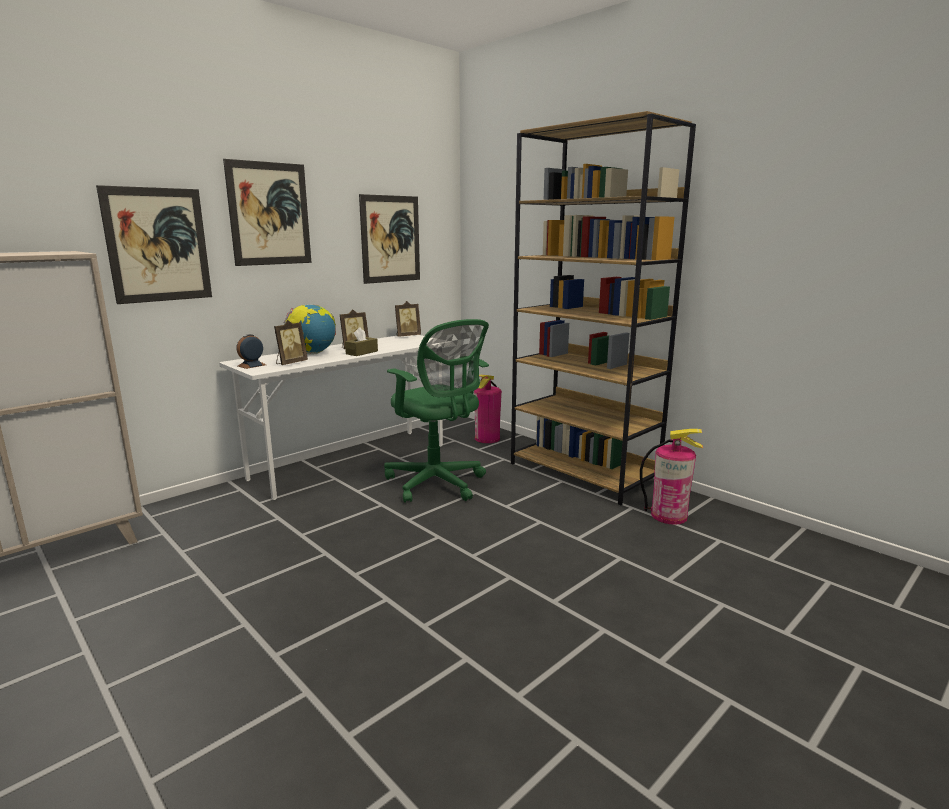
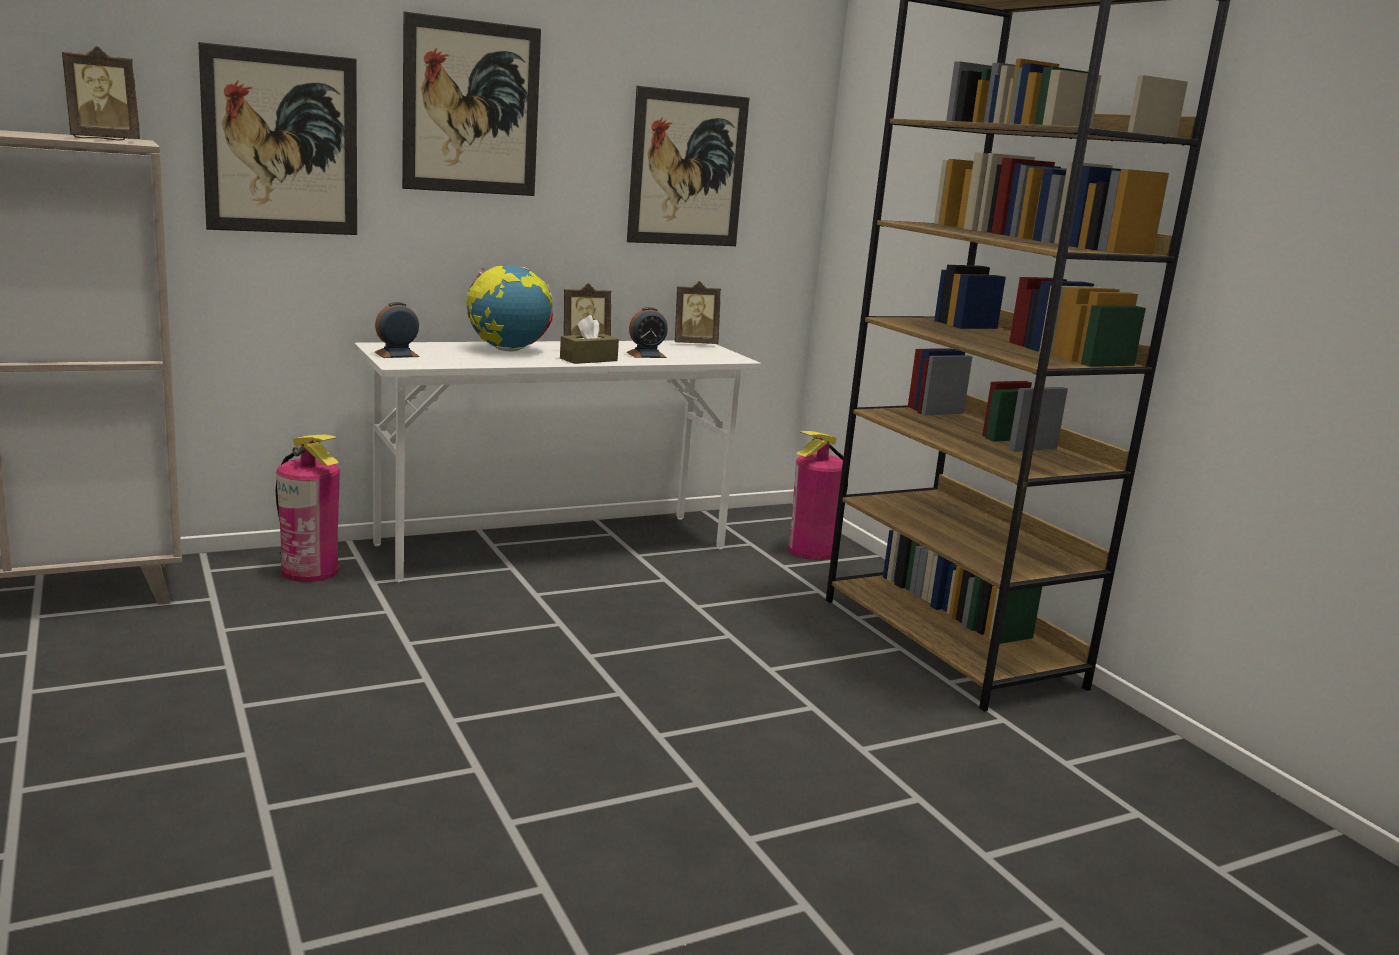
camera: 15 degrees right, 0 degrees up
picture frame [274,320,308,365] -> picture frame moved to [62,46,140,140]
green office chair [384,319,489,503] -> none
fire extinguisher [640,429,703,525] -> fire extinguisher moved to [276,435,340,582]
none -> alarm clock [627,307,668,358]

